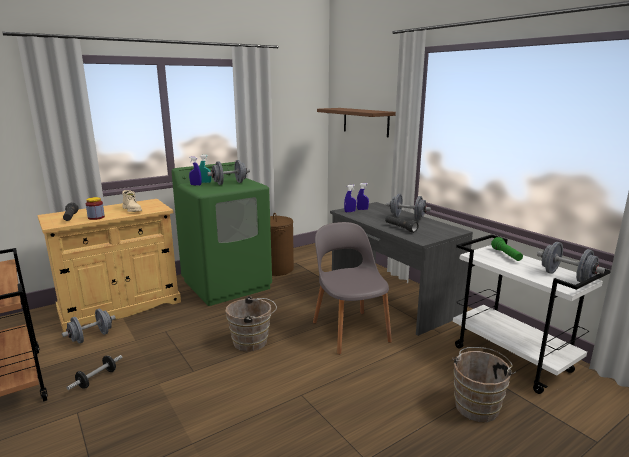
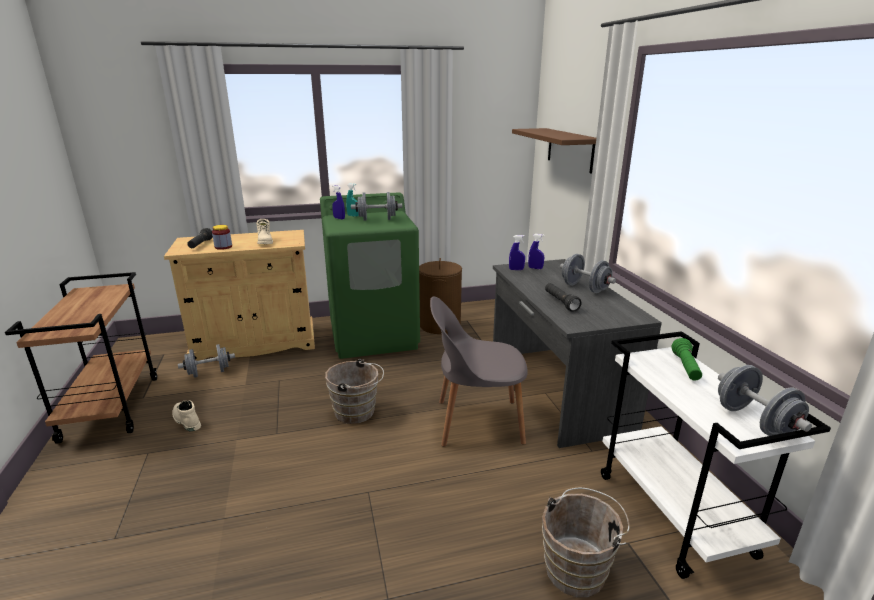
camera: 20 degrees right, 5 degrees up
dumbbell [67,355,122,390] -> beige boot [172,400,201,431]
grey chair [313,222,392,355] -> grey chair turned 90 degrees counterclockwise [430,297,528,447]

